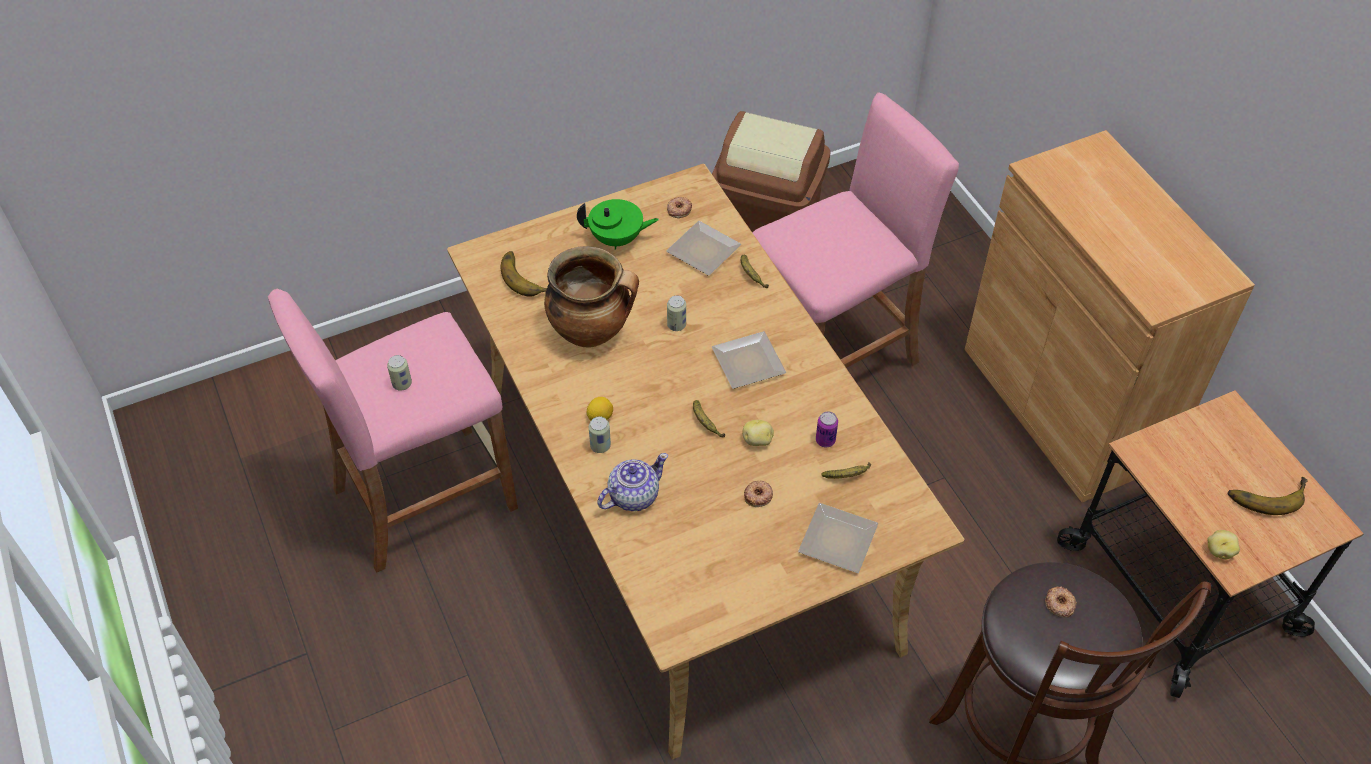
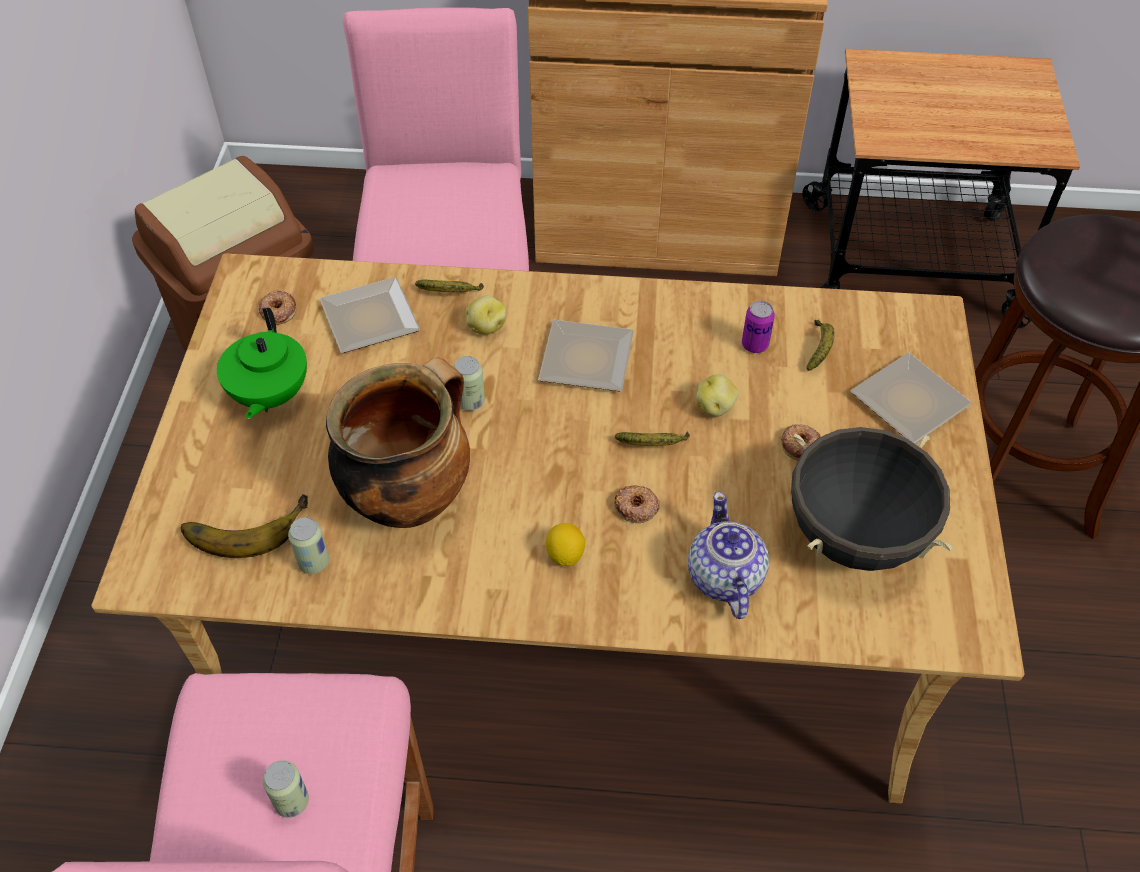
camera: 60 degrees left, 0 degrees up
green teapot [577,199,659,250] -> green teapot turned 150 degrees clockwise [217,308,307,419]
can [589,416,611,453] -> can moved to [288,517,329,574]
donut [1045,587,1077,618] -> donut moved to [614,486,660,523]
potato [1207,530,1240,560] -> potato moved to [465,296,506,334]
banana [1228,477,1308,515] -> none
none -> black cooking pot [791,427,953,571]

